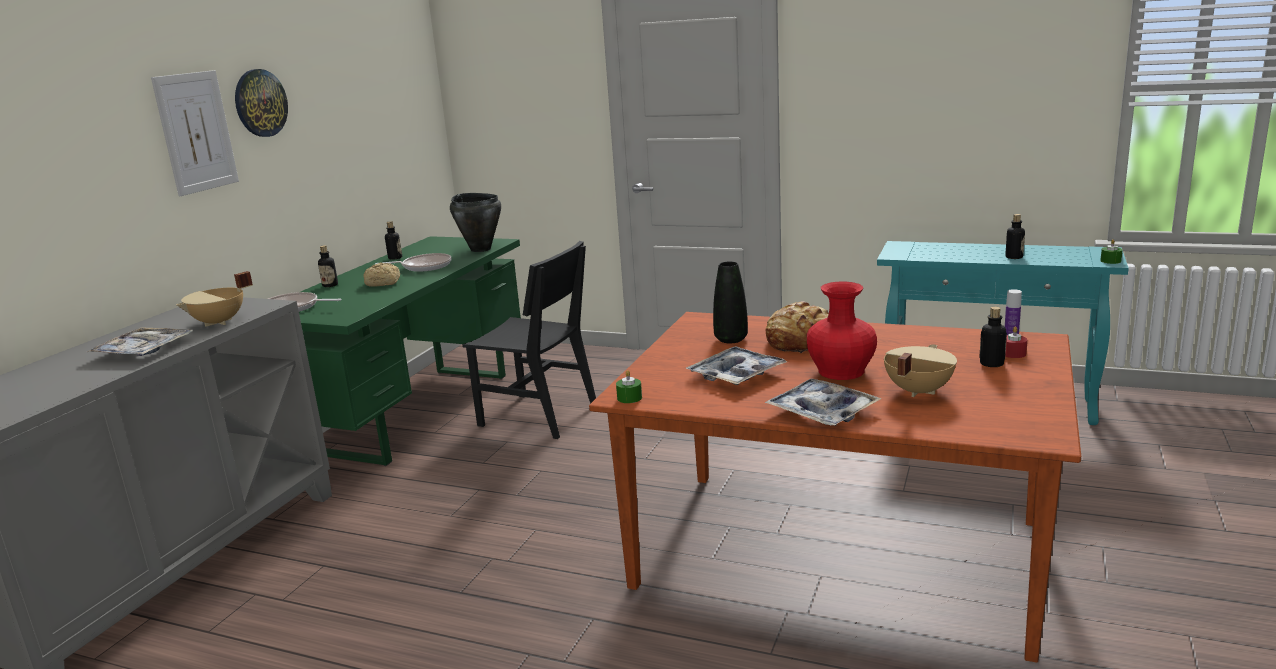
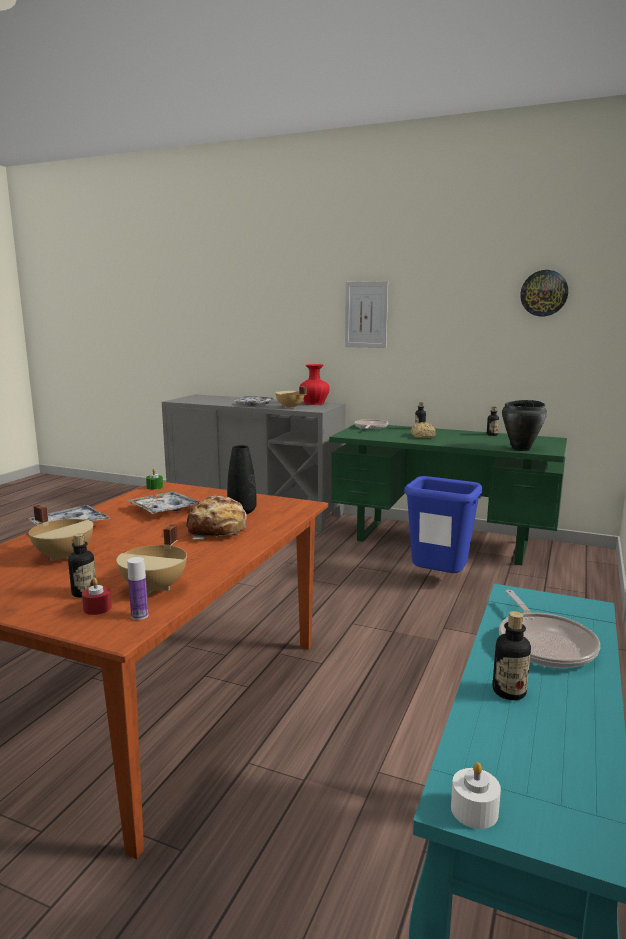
camera: 90 degrees right, 5 degrees down
wall clock [235,69,288,137] -> wall clock moved to [520,270,568,316]
frying pan [375,253,451,272] -> frying pan moved to [499,590,600,668]
black chair [462,241,596,439] -> blue trash can [404,476,483,573]
red vase [807,281,877,380] -> red vase moved to [300,364,329,405]
green candle [1100,239,1123,264] -> white candle [451,762,501,829]
none -> beige cooking pot [116,524,187,596]

